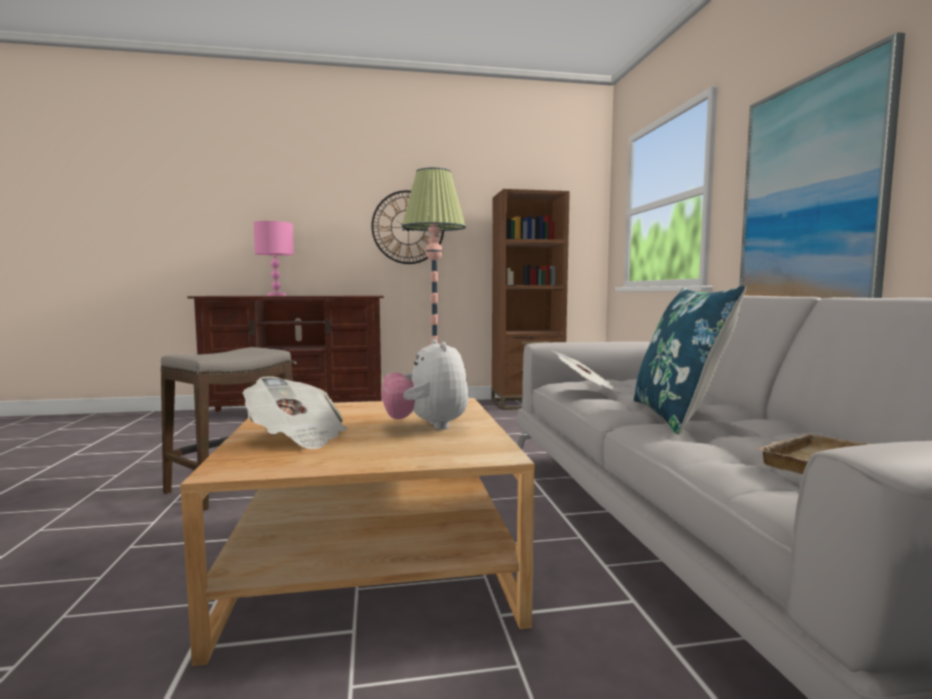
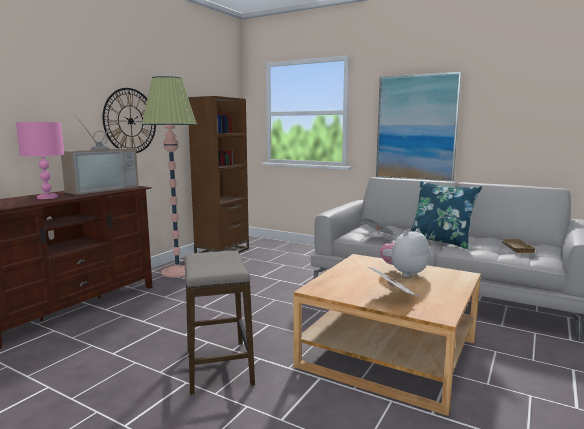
camera: 50 degrees left, 5 degrees up
plush toy [382,339,469,430] -> plush toy turned 120 degrees clockwise [380,229,430,277]
none -> television [61,114,139,195]

